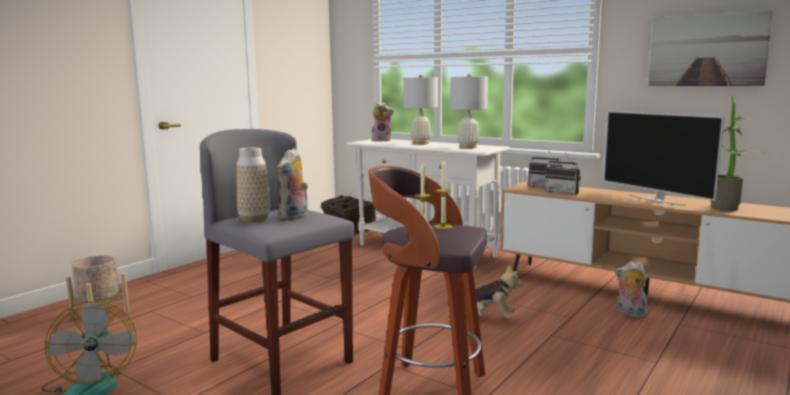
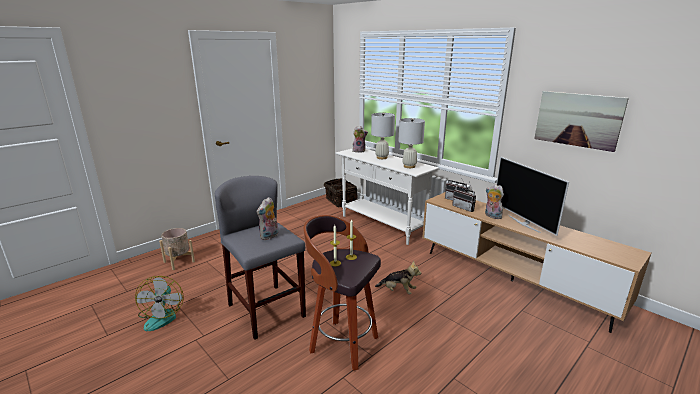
camera: 10 degrees right, 10 degrees up
vase [236,147,270,222] -> none
plush toy [615,261,647,318] -> plush toy moved to [485,184,504,219]
potted plant [710,96,764,211] -> none

